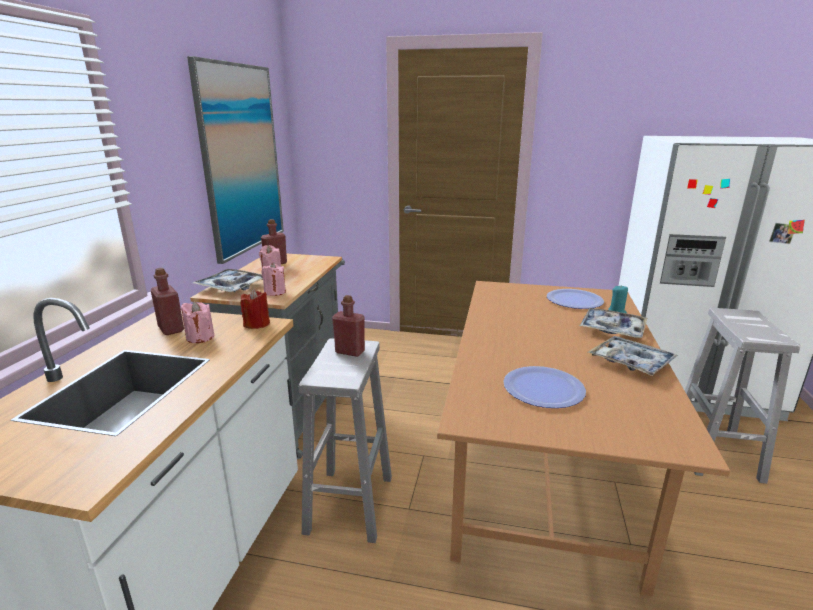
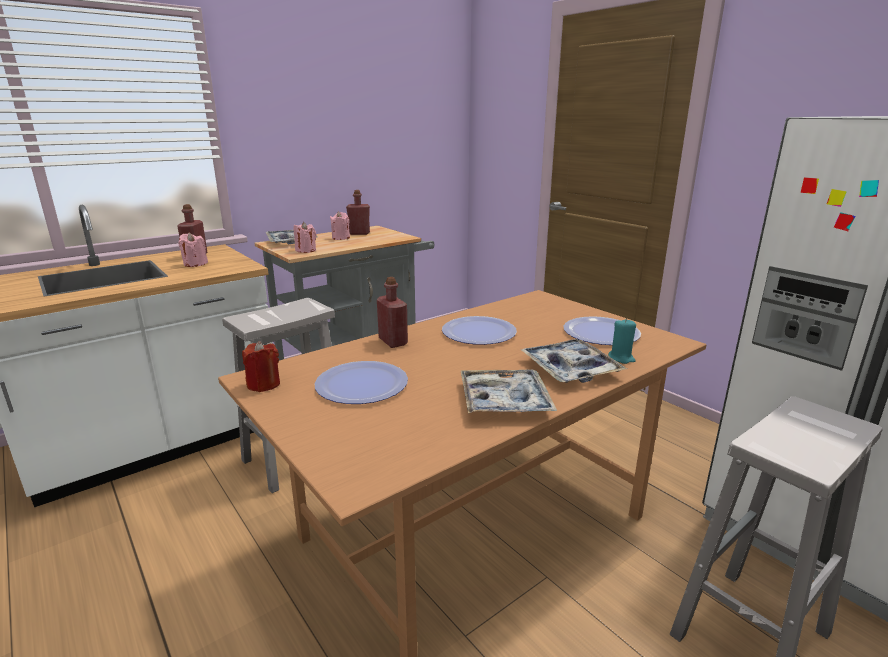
camera: 40 degrees right, 0 degrees up
picture [187,56,284,264] -> none
red candle [240,289,270,329] -> red candle moved to [242,341,280,392]
red bottle [332,295,365,357] -> red bottle moved to [377,277,408,348]
none -> plate [442,316,517,345]

